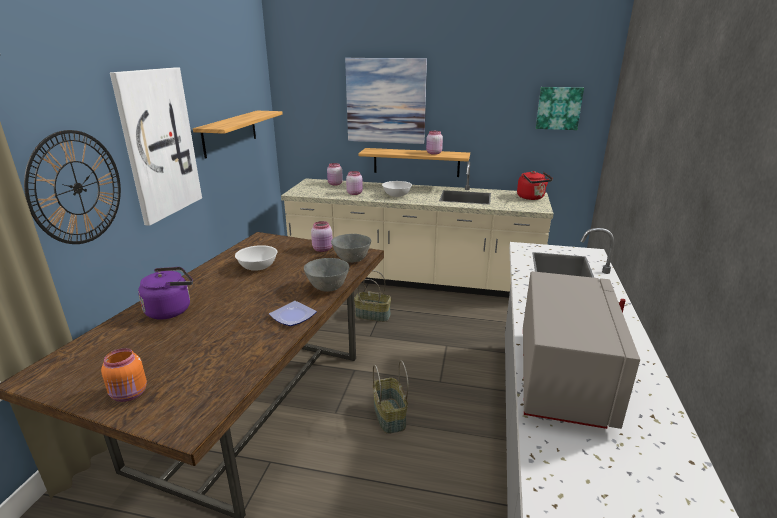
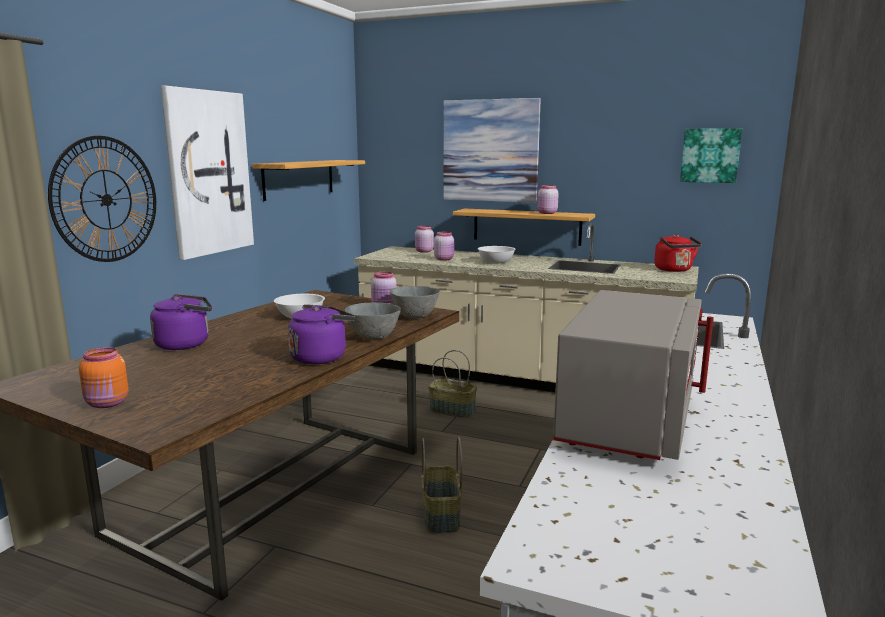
camera: 10 degrees right, 10 degrees down
plate [269,301,317,326] -> purple kettle [288,304,355,364]

